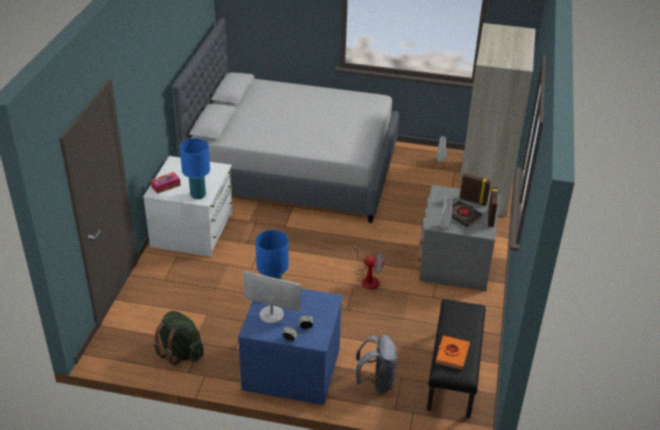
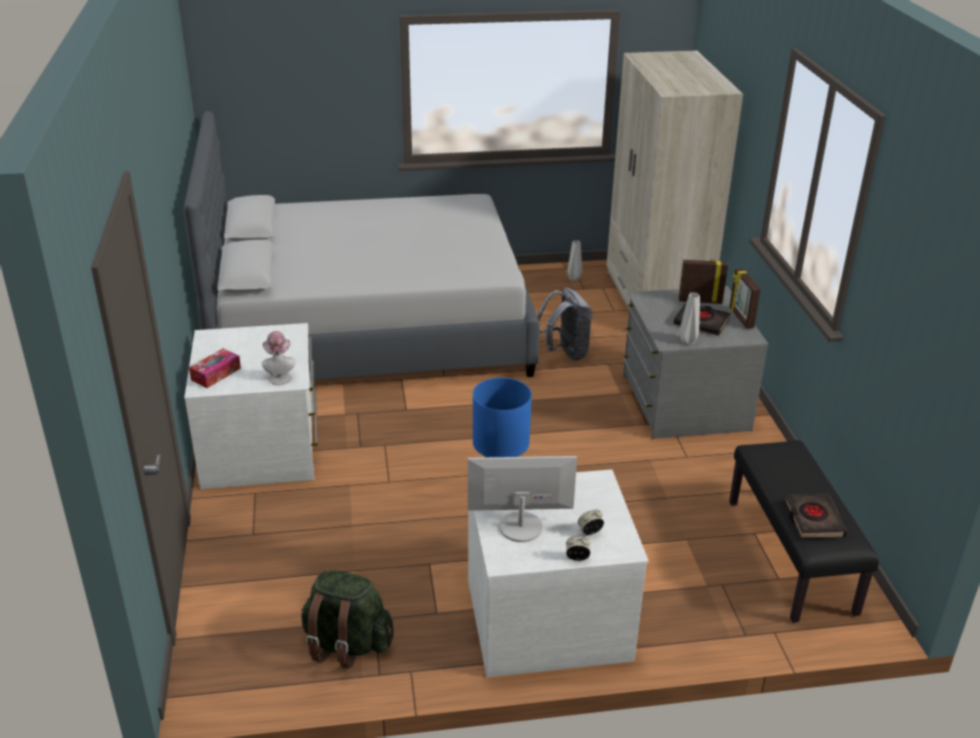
camera: 20 degrees left, 5 degrees down
blue table lamp [180,138,210,199] -> hat [262,331,295,385]
blue dresser [238,289,343,405] -> white dresser [468,469,649,677]
fan [353,245,384,290] -> none
grey backpack [356,335,398,393] -> grey backpack moved to [537,288,592,361]
orange book [435,335,470,370] -> black book [784,493,847,538]

